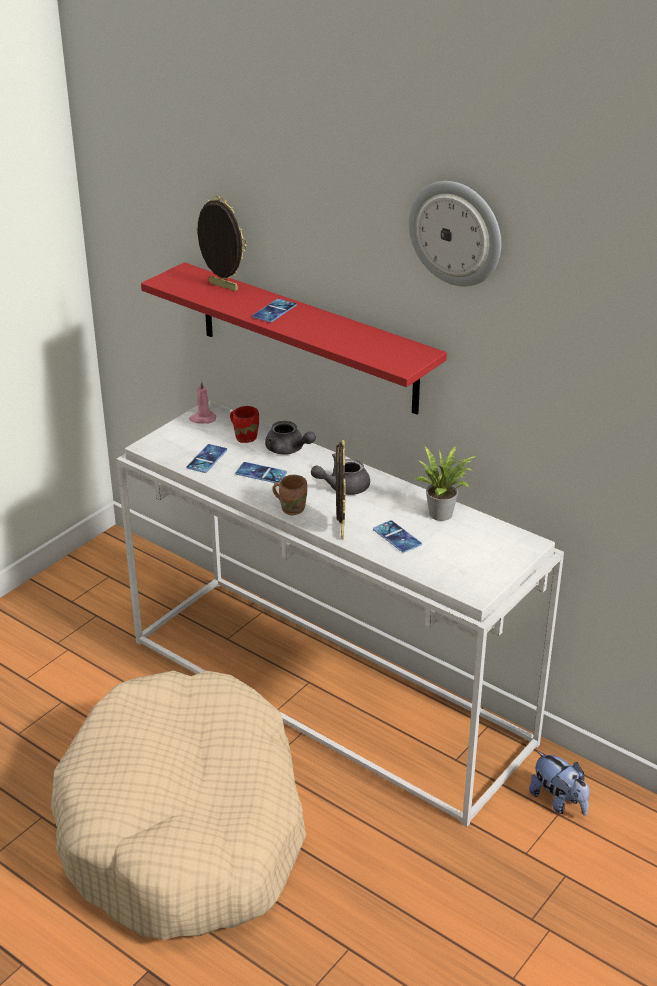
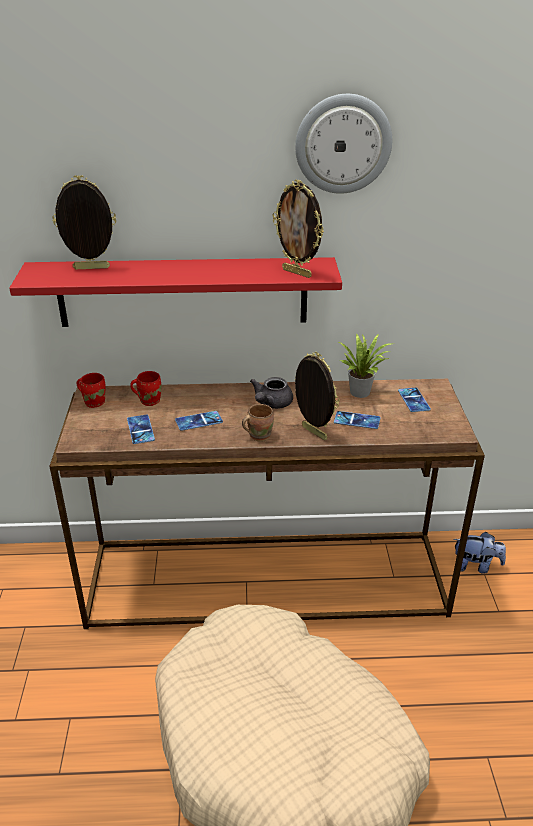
camera: 40 degrees left, 0 degrees up
white console table [116,401,564,827] -> brown console table [49,379,485,629]
pink candle [189,380,216,424] -> red mug [77,373,106,408]
phone [252,299,297,322] -> phone moved to [398,388,431,412]
grey teapot [265,421,316,455] -> none
none -> picture frame [273,180,324,278]

